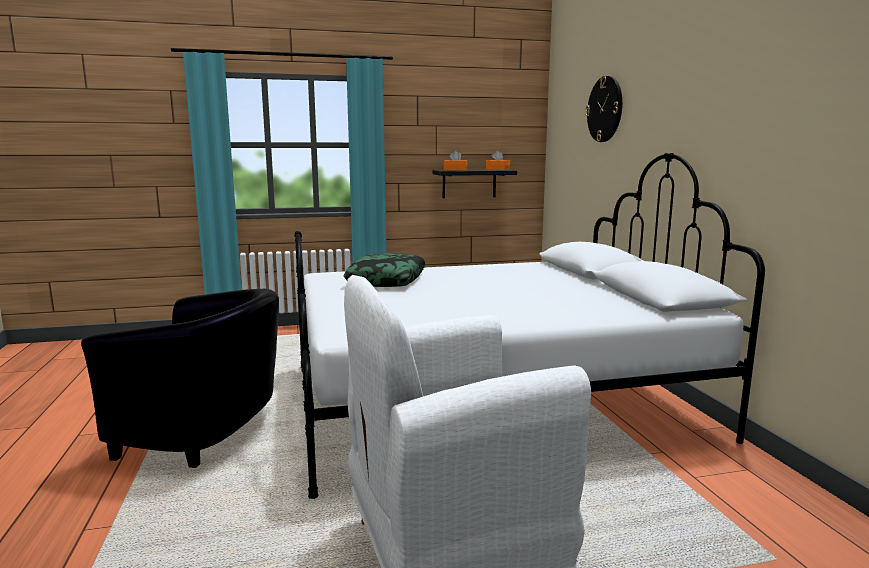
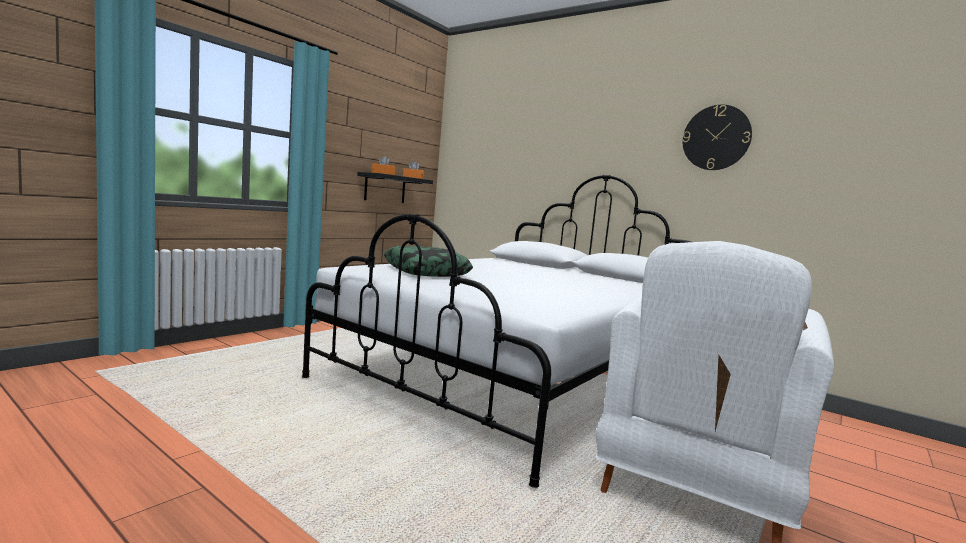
camera: 40 degrees left, 5 degrees down
black armchair [81,289,279,468] -> none
wall clock [585,76,622,142] -> wall clock moved to [683,105,752,170]

